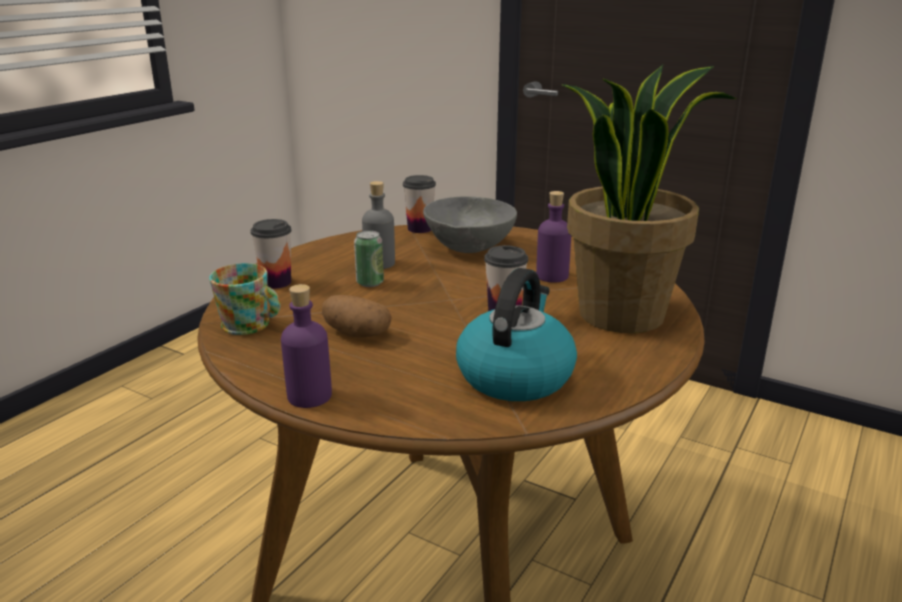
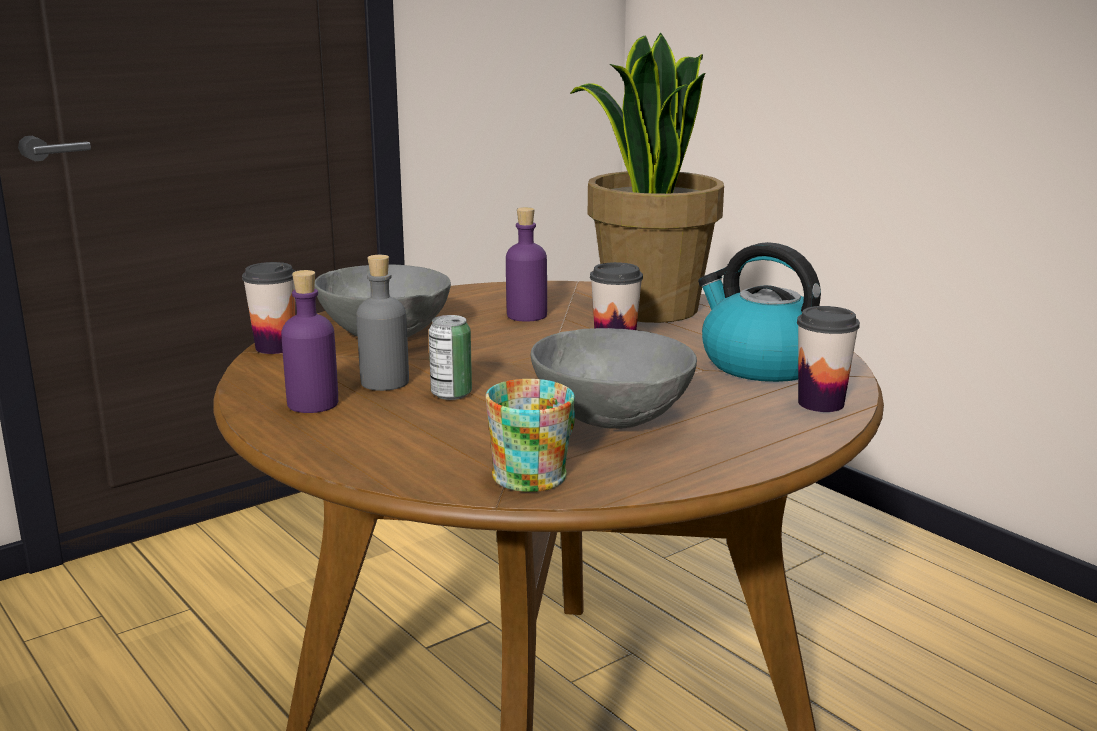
camera: 70 degrees left, 5 degrees down
cup [251,219,291,289] -> cup moved to [797,306,860,412]
purple bottle [281,284,332,408] -> purple bottle moved to [281,270,338,413]
potato [322,295,392,338] -> grey bowl [531,328,697,429]

